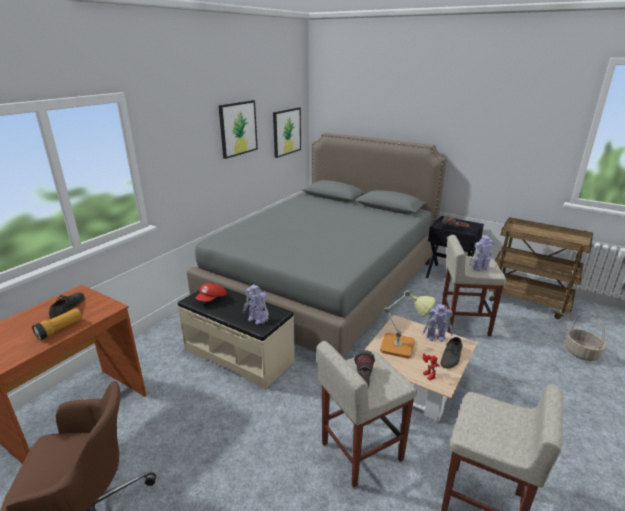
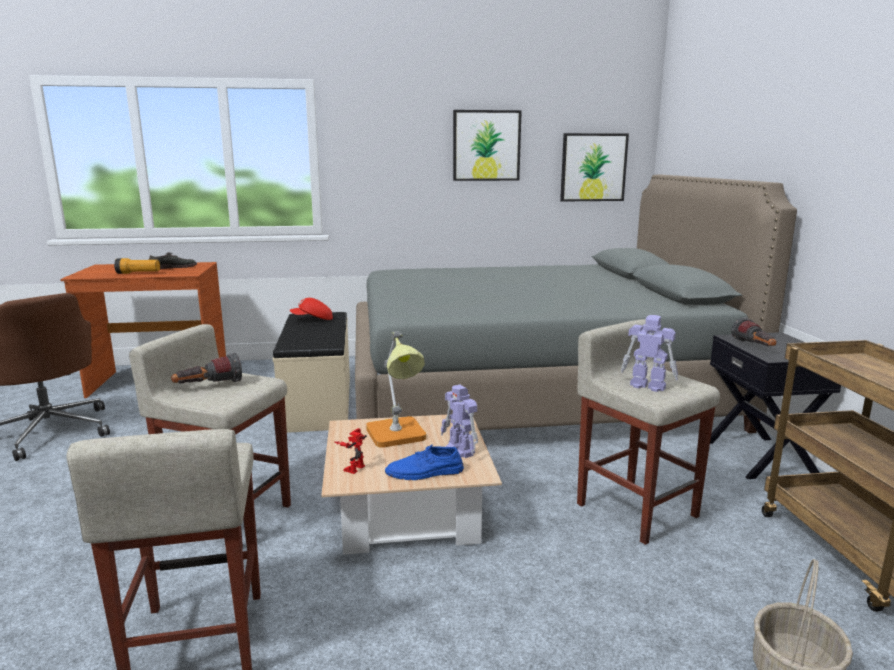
camera: 50 degrees right, 10 degrees down
toy robot [243,284,269,325] -> none
grey shoe [440,337,463,369] -> blue shoe [385,444,464,480]

